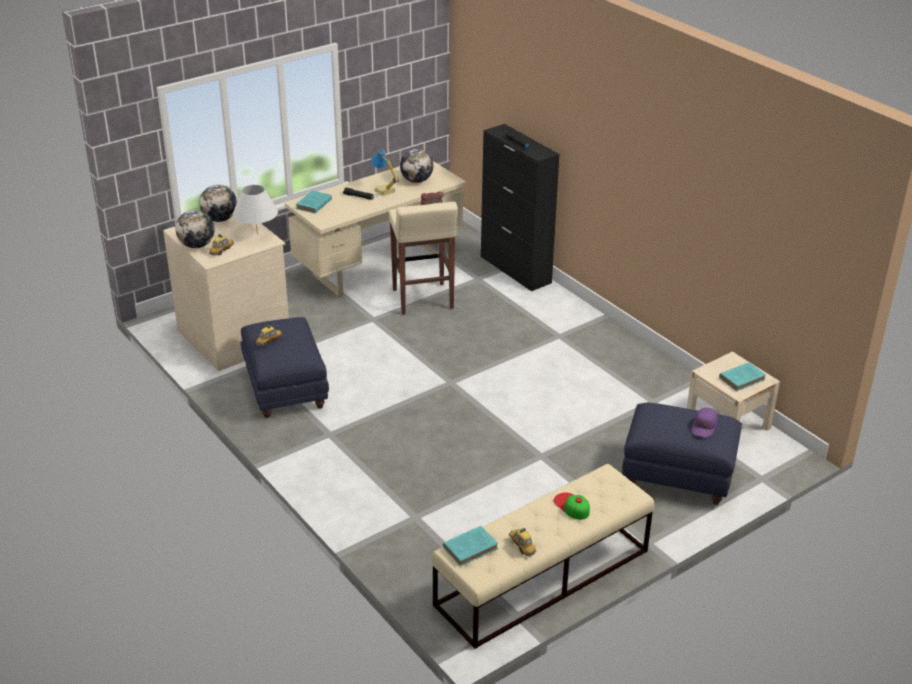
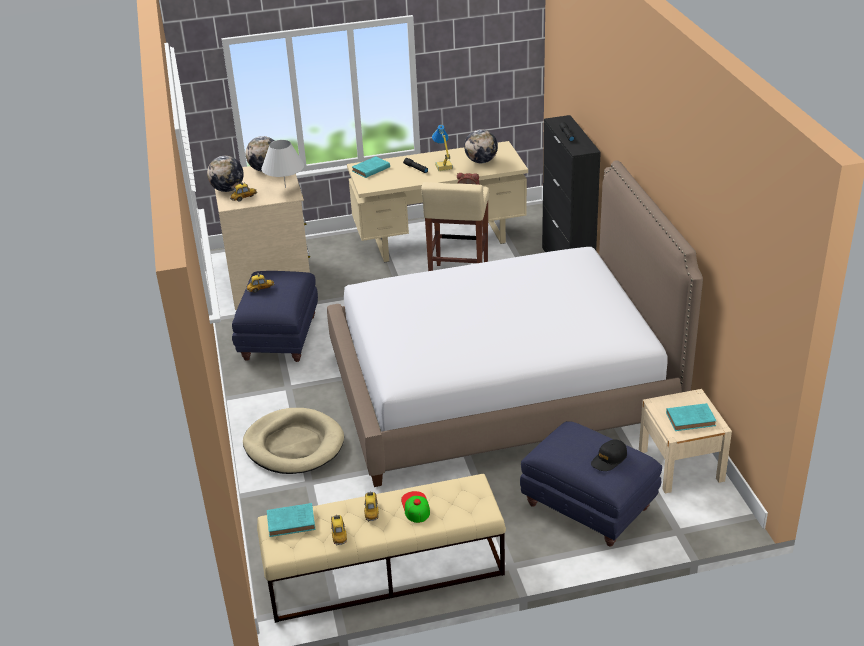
camera: 25 degrees right, 0 degrees up
purple cap [691,407,717,437] -> black cap [591,439,627,471]
none -> beige dog bed [243,408,344,474]
none -> bed [327,160,703,487]
none -> toy car [364,492,379,522]

